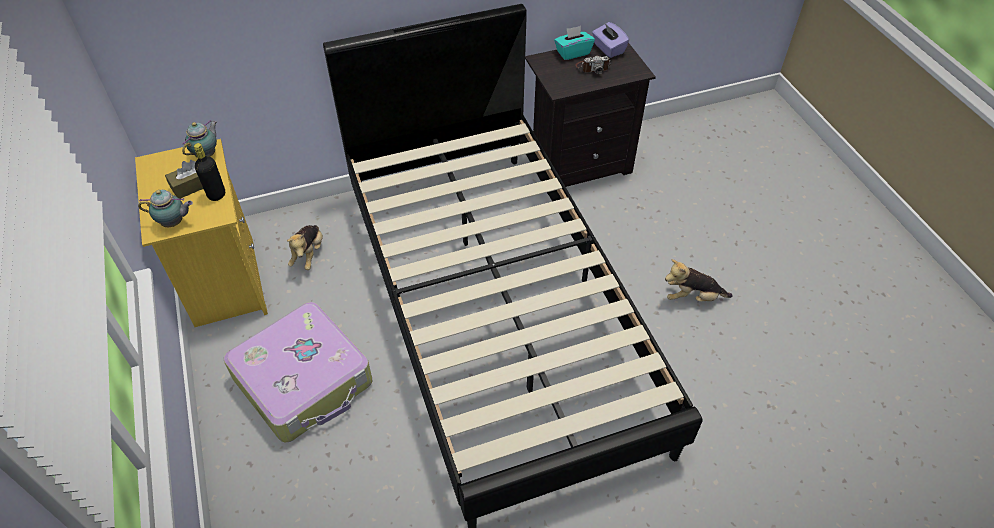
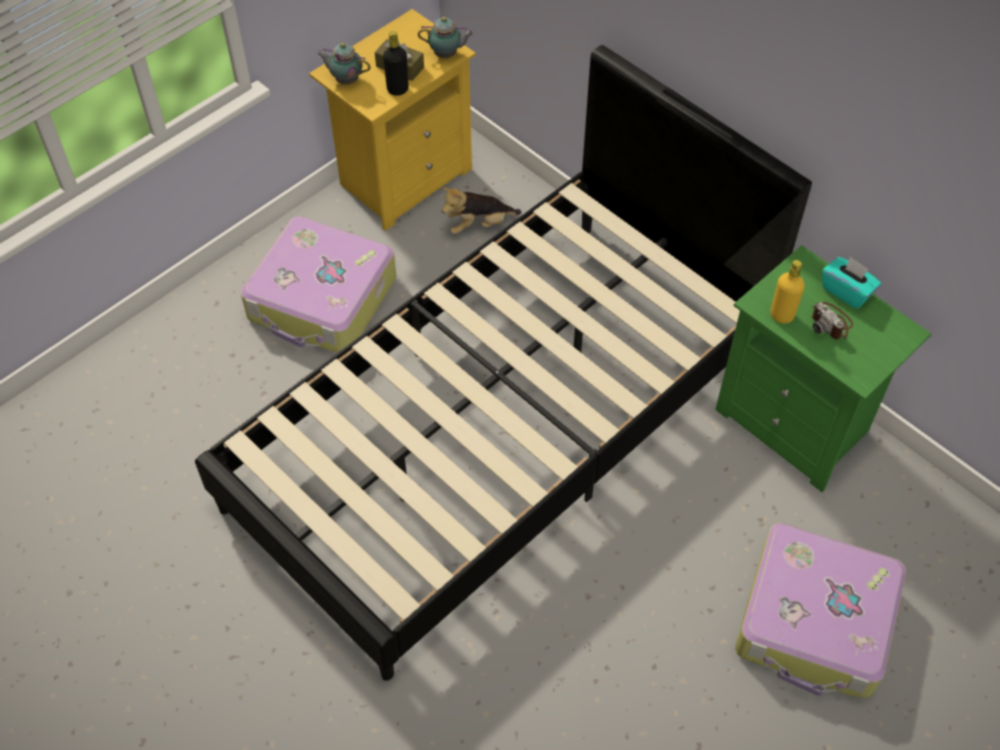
camera: 65 degrees right, 5 degrees up
teapot [138,190,193,227] -> teapot turned 135 degrees clockwise [317,43,371,85]
black nightstand [525,43,656,194] -> green nightstand [715,245,931,492]
purple tissue box [592,22,629,58] -> none
plush toy [665,259,732,302] -> none
none -> suitcase [735,523,906,699]
none -> yellow bottle [771,260,805,324]

